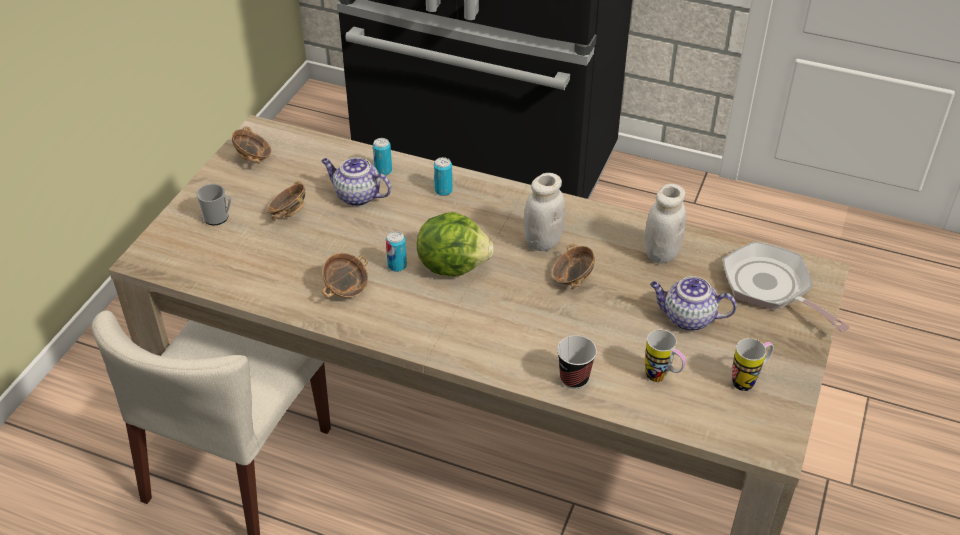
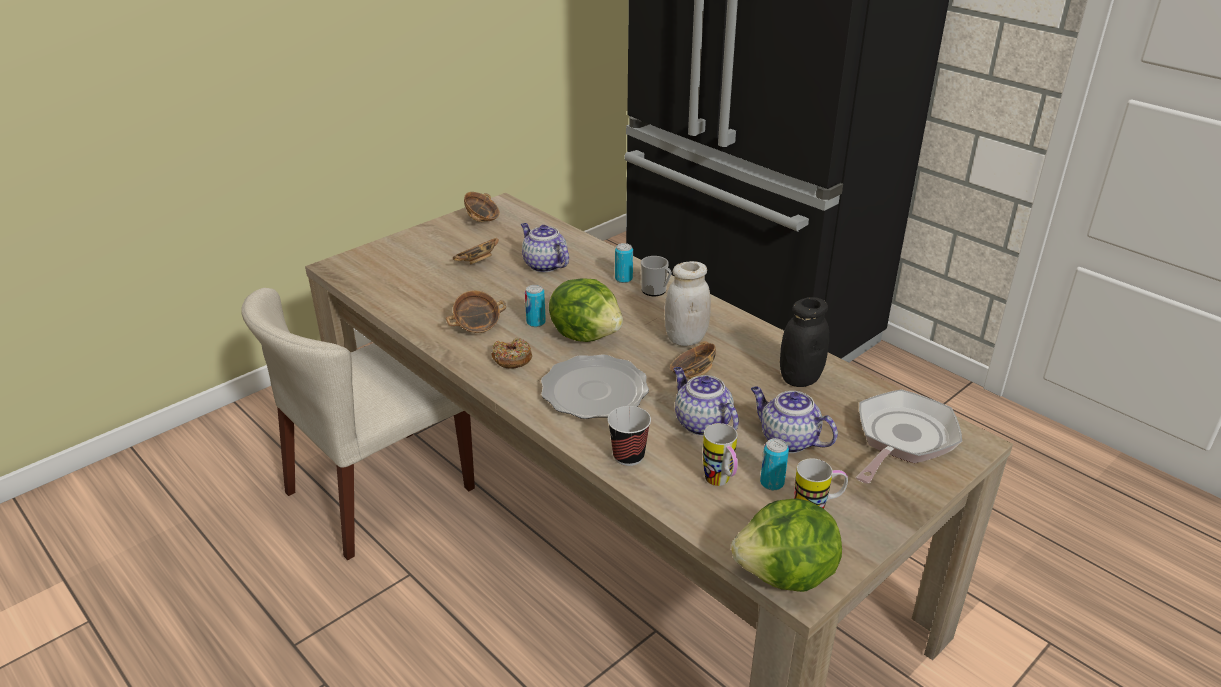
camera: 25 degrees right, 10 degrees down
mug [196,184,231,225] -> mug moved to [641,256,672,296]
can [373,138,392,176] -> can moved to [760,438,789,490]
white jar [645,184,686,263] -> black jar [780,297,829,387]
frying pan [723,241,850,332] -> frying pan turned 45 degrees clockwise [856,389,962,484]
none -> donut [491,338,532,369]
none -> plate [541,354,649,419]
none -> teapot [674,367,739,436]
none -> lettuce [731,498,842,592]

